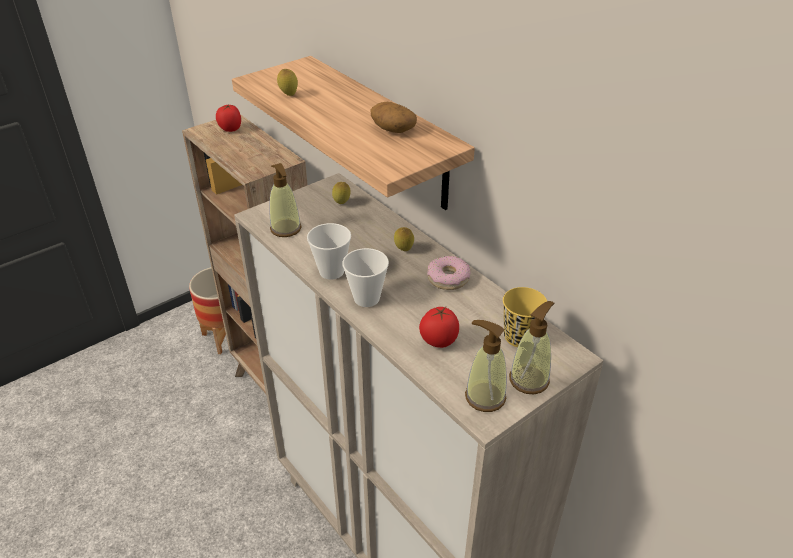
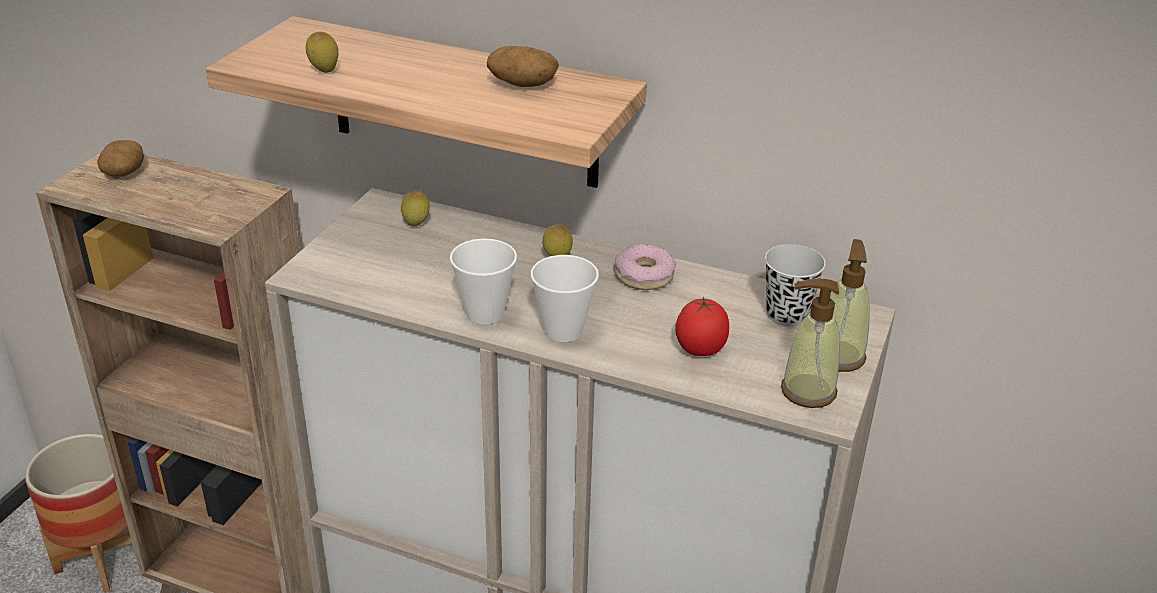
camera: 30 degrees left, 5 degrees down
tomato [216,104,241,132] -> potato [98,140,144,177]
soap dispenser [269,163,302,237] -> none
yellow cup [503,287,547,347] -> black cup [765,244,826,327]

